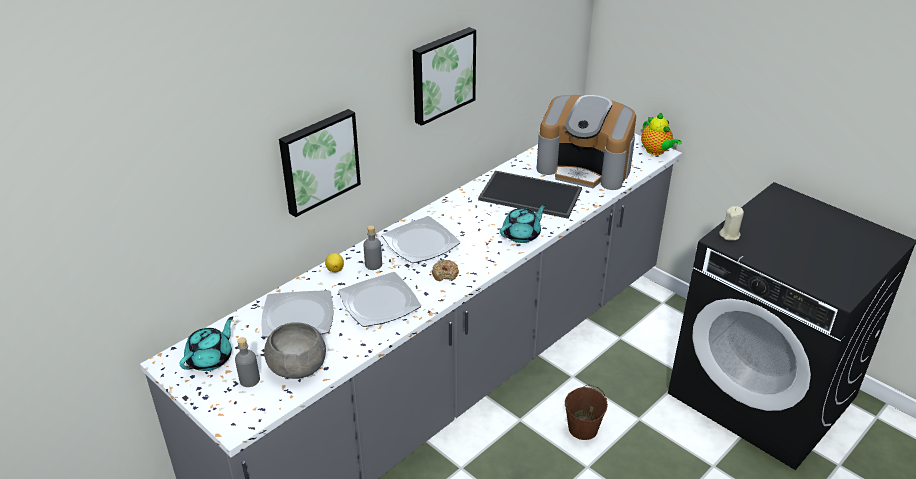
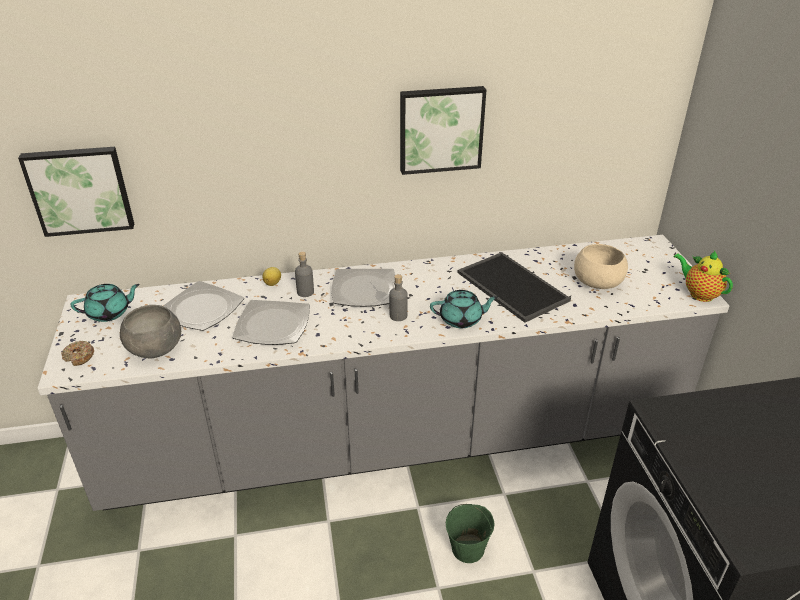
camera: 35 degrees right, 0 degrees up
grey bottle [235,337,260,387] -> grey bottle moved to [389,274,408,321]
picture [279,109,361,217] -> picture moved to [18,147,134,237]
donut [432,260,459,281] -> donut moved to [61,341,94,366]
coffee machine [537,95,636,190] -> beige bowl [574,244,628,289]
brown bucket [565,384,608,440] -> green bucket [446,504,494,563]
teapot [641,112,682,155] -> teapot turned 135 degrees clockwise [673,251,733,302]
beige candle [719,206,744,240] -> none

